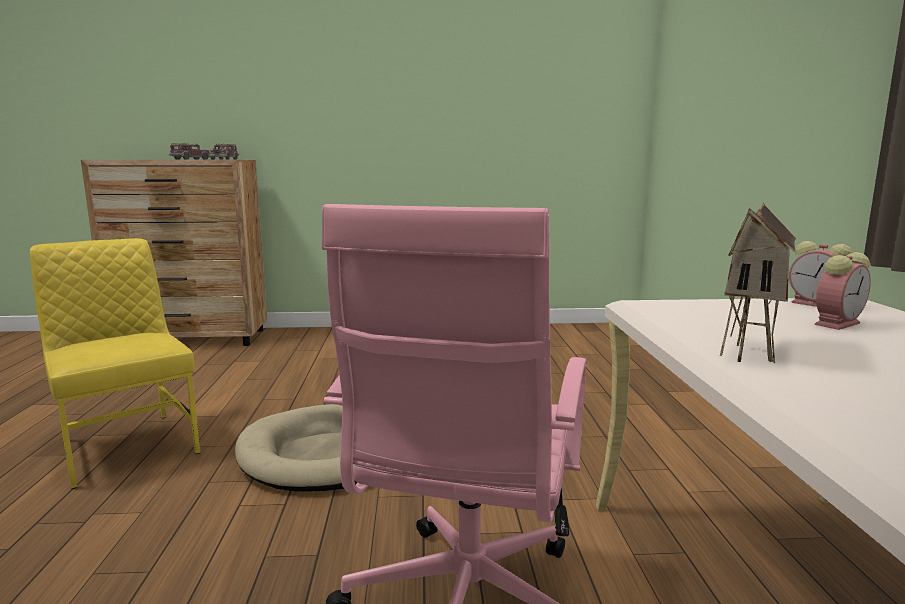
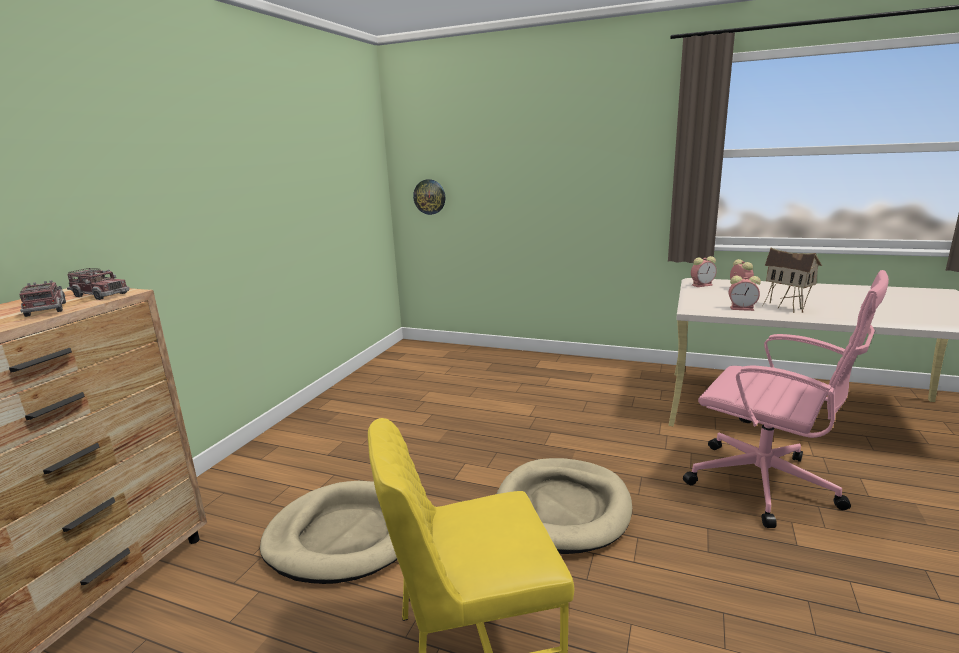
camera: 65 degrees left, 5 degrees up
none -> beige dog bed [260,481,397,584]
none -> wall clock [413,179,445,215]
none -> alarm clock [729,276,761,311]

